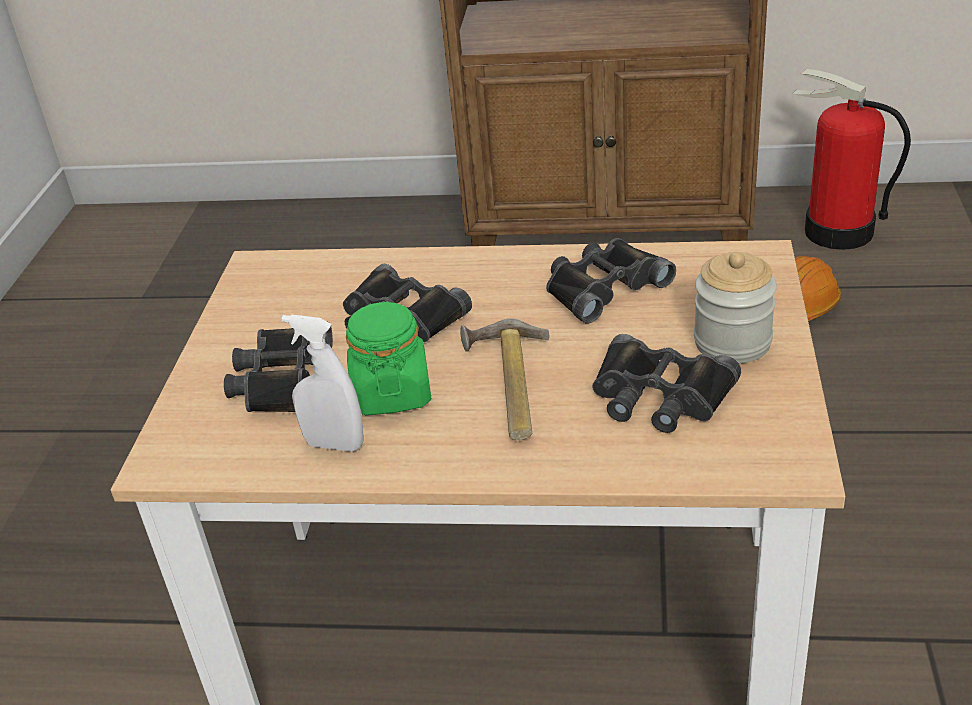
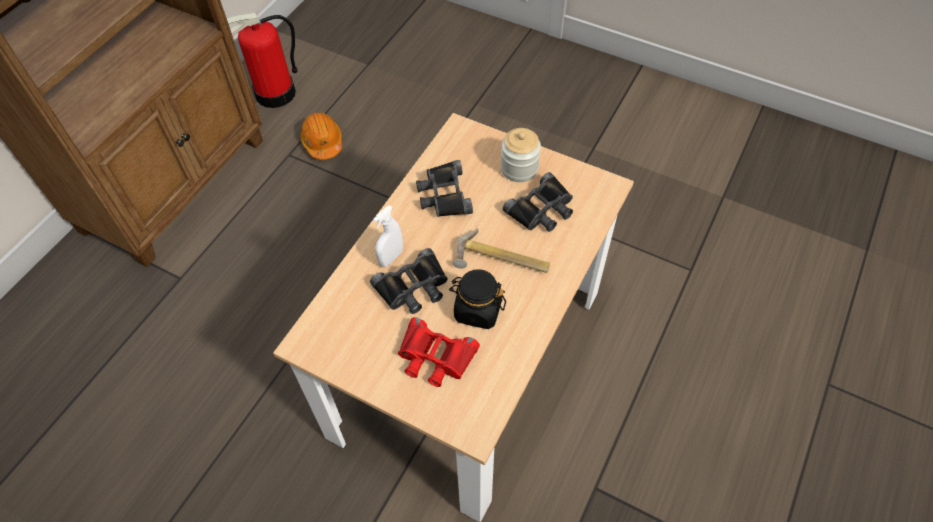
camera: 70 degrees left, 20 degrees up
black binoculars [224,327,333,412] -> red binoculars [398,317,480,387]
white spray bottle [282,314,364,452] -> white spray bottle moved to [373,205,403,267]
green jar [346,301,431,415] -> black jar [449,269,506,329]

